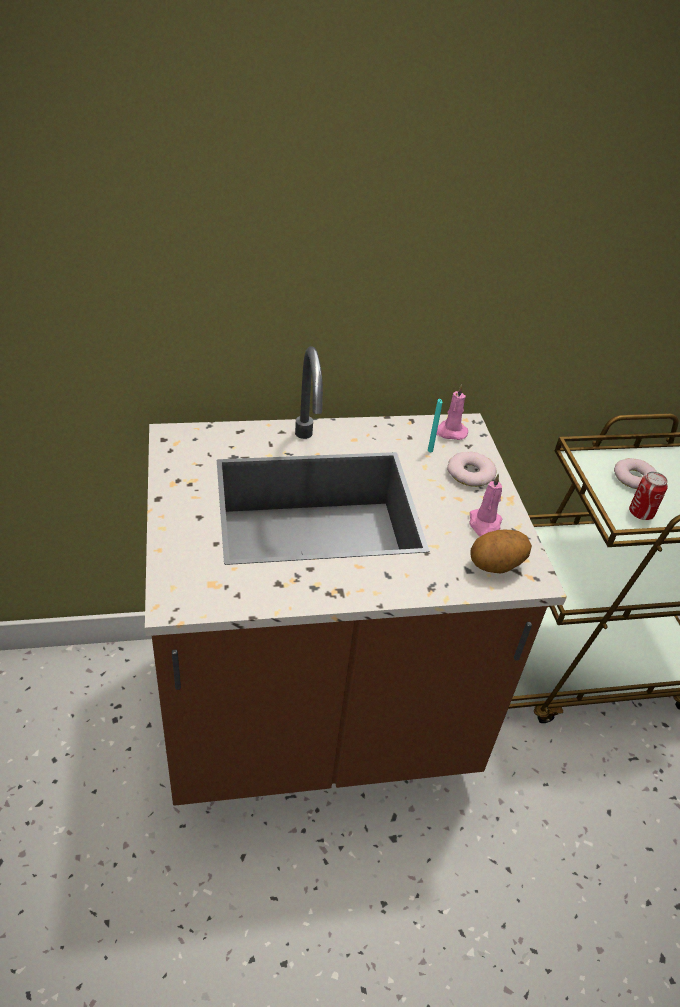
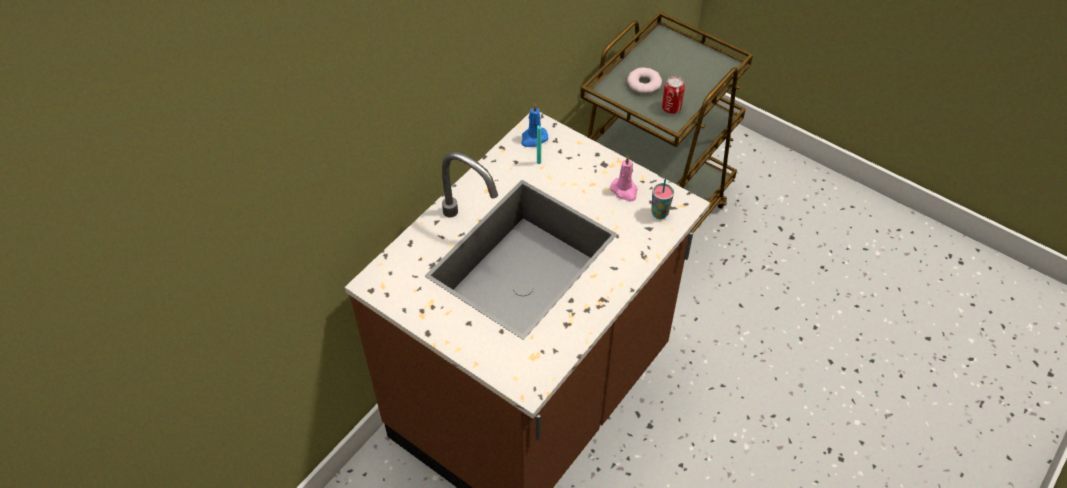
camera: 40 degrees left, 10 degrees up
pink candle [436,384,468,440] -> blue candle [521,103,548,147]
donut [447,452,497,487] -> none
potato [470,530,532,573] -> cup [651,179,674,219]

